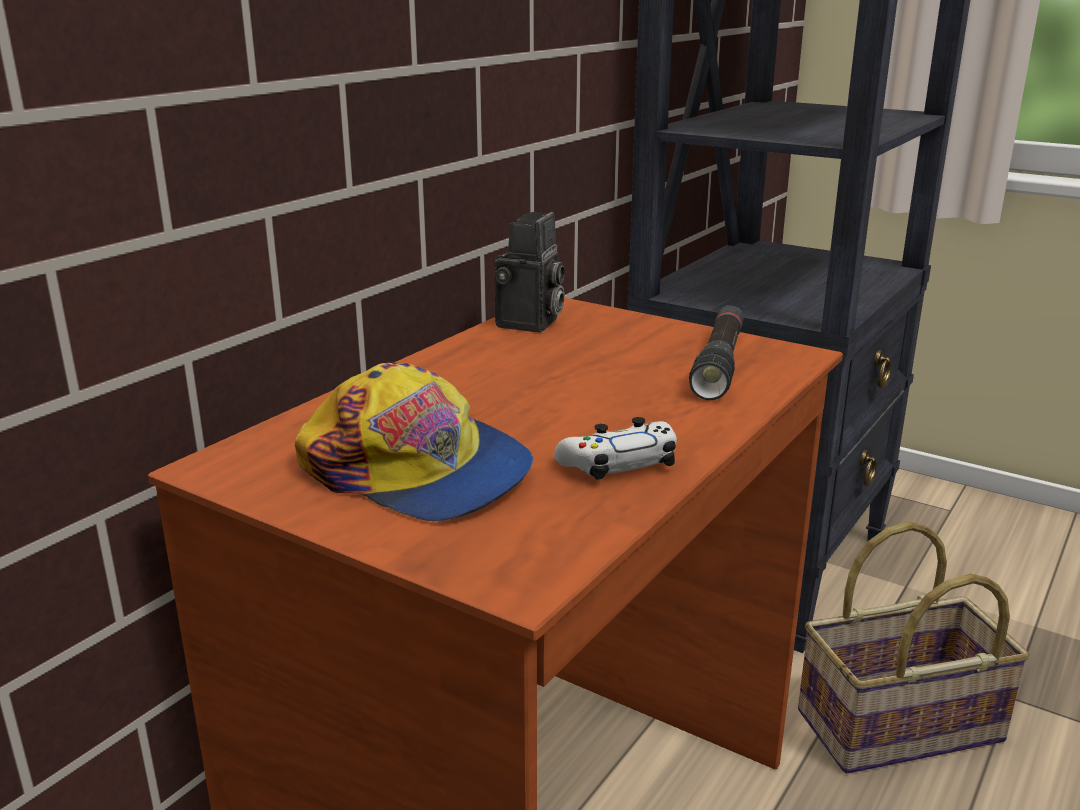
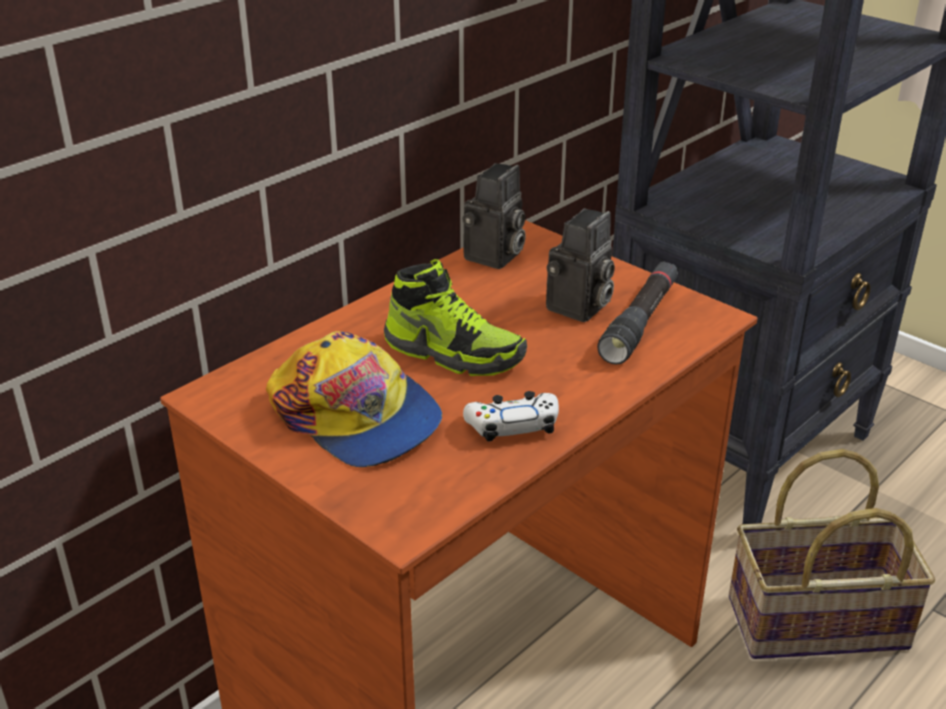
camera: 10 degrees right, 10 degrees up
none -> shoe [384,259,527,376]
none -> camera [546,208,615,322]

